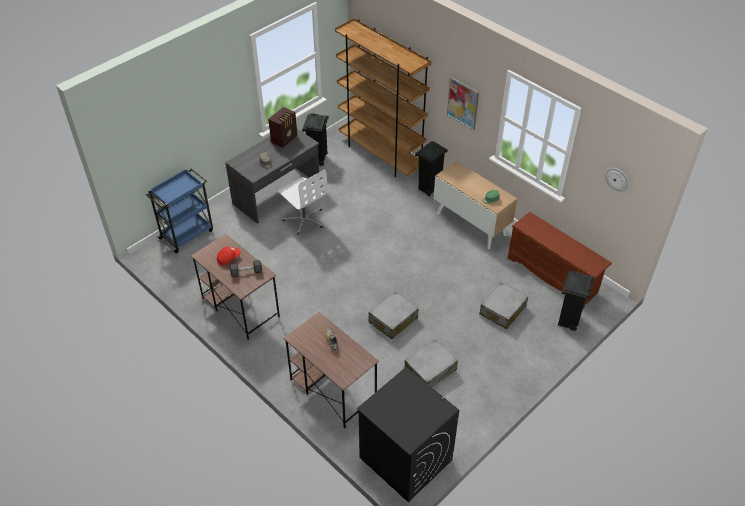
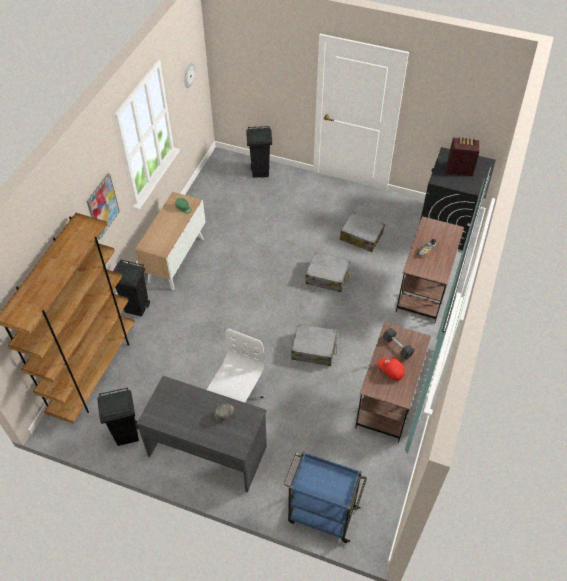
camera: 115 degrees left, 5 degrees up
radio [268,107,297,148] -> radio moved to [447,137,480,176]
grey suitcase [479,282,528,329] -> grey suitcase moved to [291,324,337,366]
brown shoe rack [508,212,612,309] -> none

